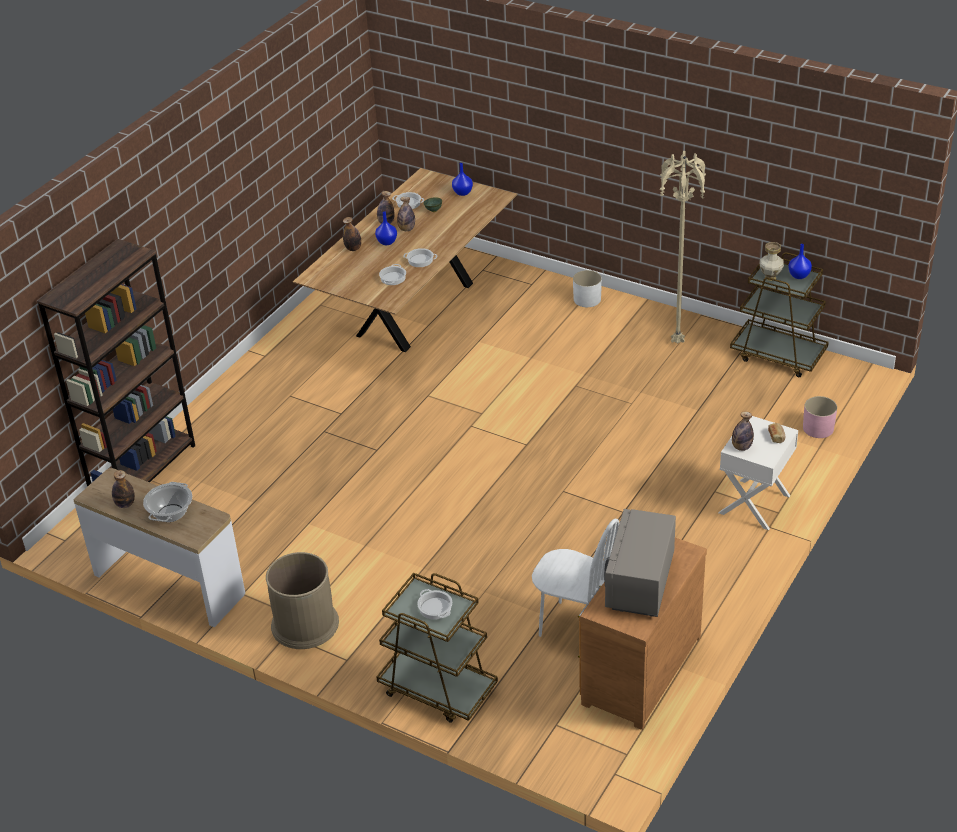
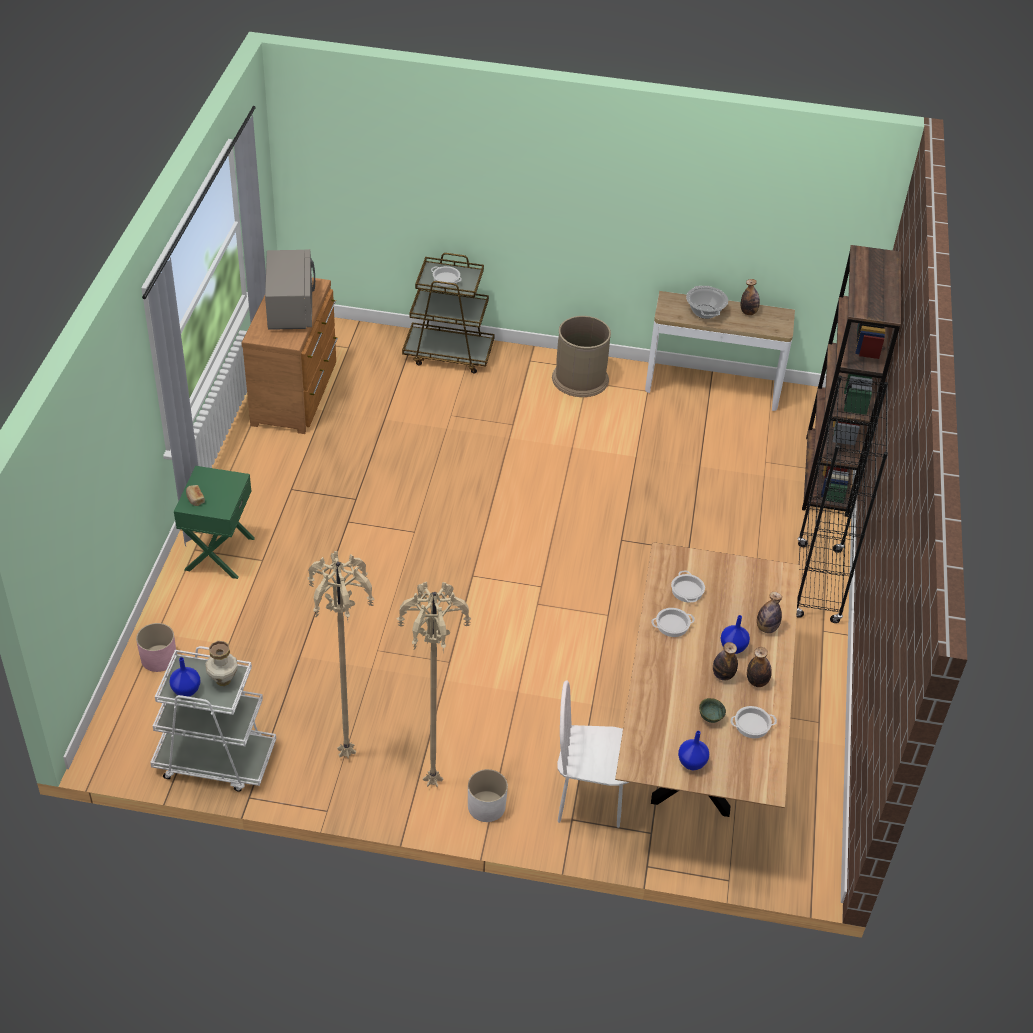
camera: 155 degrees right, 5 degrees up
white chair [532,519,620,637] -> white chair moved to [557,680,629,828]
white nightstand [719,416,798,530] -> green nightstand [174,466,255,579]
brown cart [730,252,829,377] -> white cart [150,646,276,792]
bottle [732,411,754,451] -> none
none -> beige floor lamp [397,582,472,787]
none -> black bookcase [796,375,888,623]

